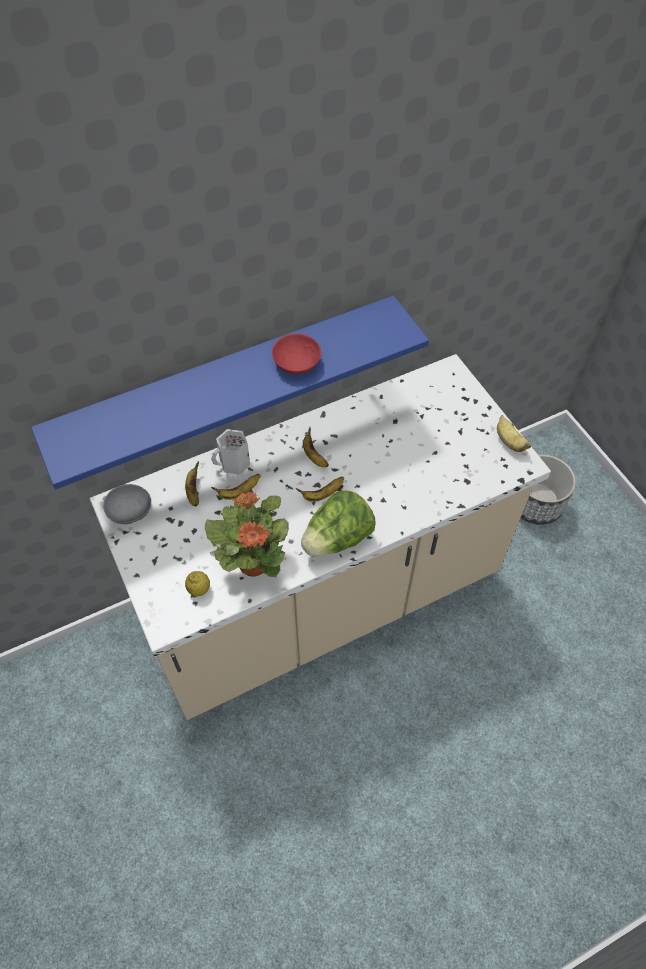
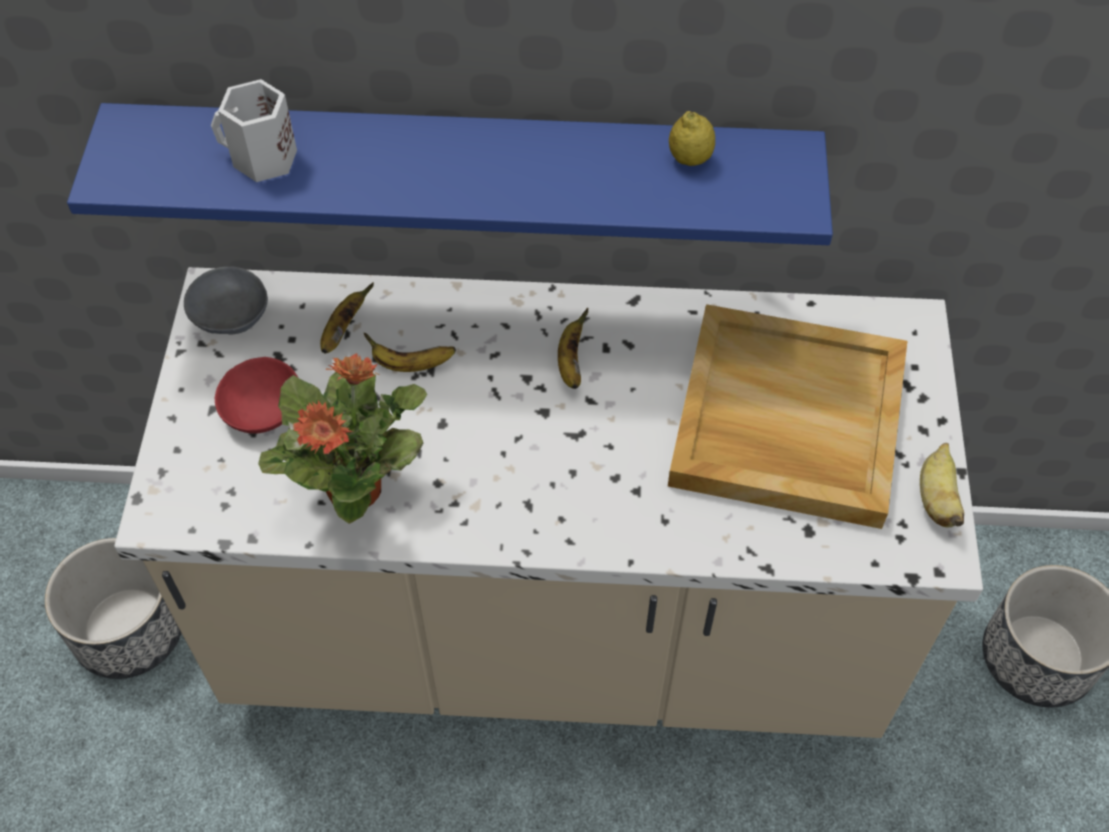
camera: 30 degrees right, 0 degrees up
lemon [185,571,210,597] -> lemon moved to [669,111,715,166]
white mug [211,429,250,475] -> white mug moved to [211,79,297,182]
red bowl [272,334,321,375] -> red bowl moved to [215,357,298,434]
banana [296,476,344,502] -> none
lettuce [301,491,376,557] -> none
none -> planter [45,538,181,679]
none -> beige tray [668,304,907,529]

